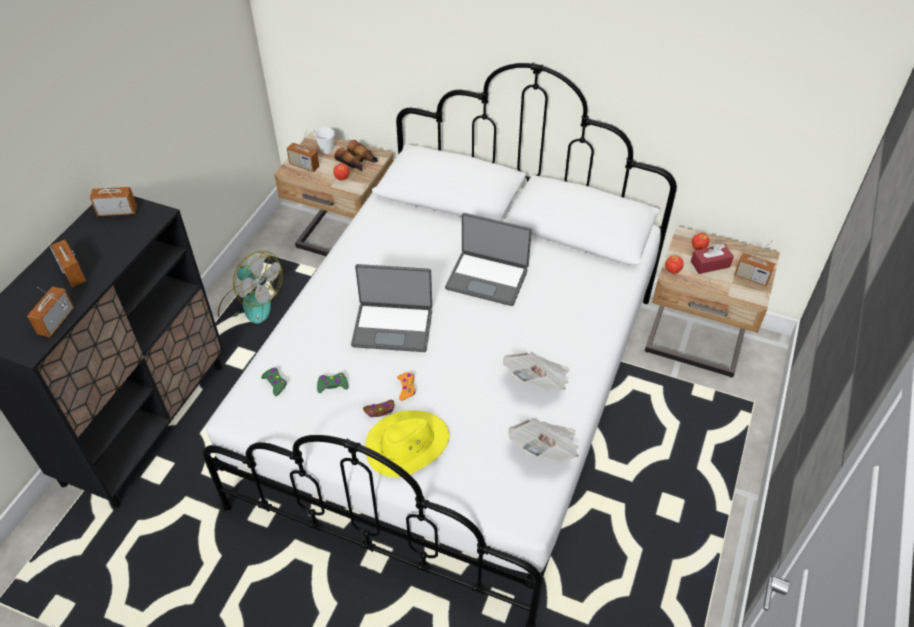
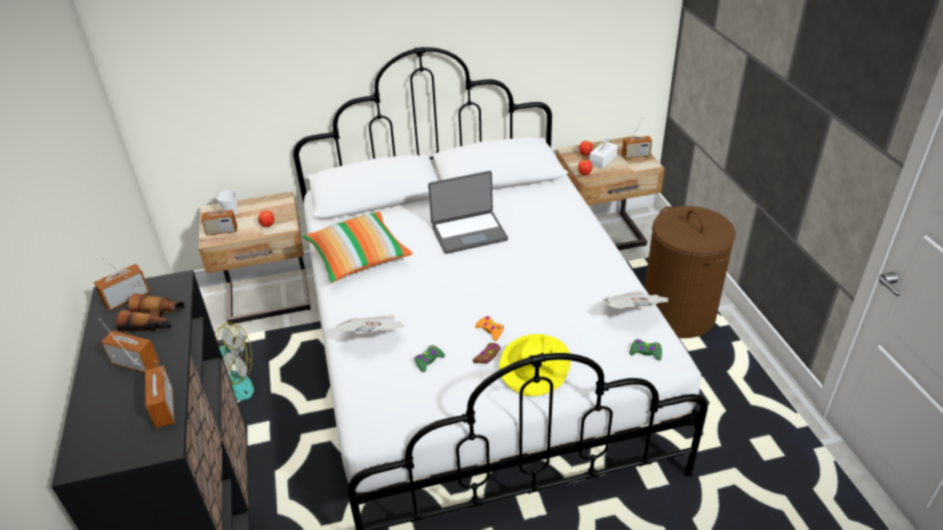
camera: 35 degrees left, 10 degrees down
green game controller [261,368,287,396] -> green game controller moved to [629,339,662,361]
binoculars [335,140,377,171] -> binoculars moved to [116,293,185,332]
laptop [351,264,432,352] -> none
newspaper [503,352,569,390] -> newspaper moved to [336,314,404,334]
red tissue box [691,244,734,274] -> white tissue box [590,138,618,168]
none -> pillow [303,212,413,283]
none -> brown laundry basket [645,206,736,338]

